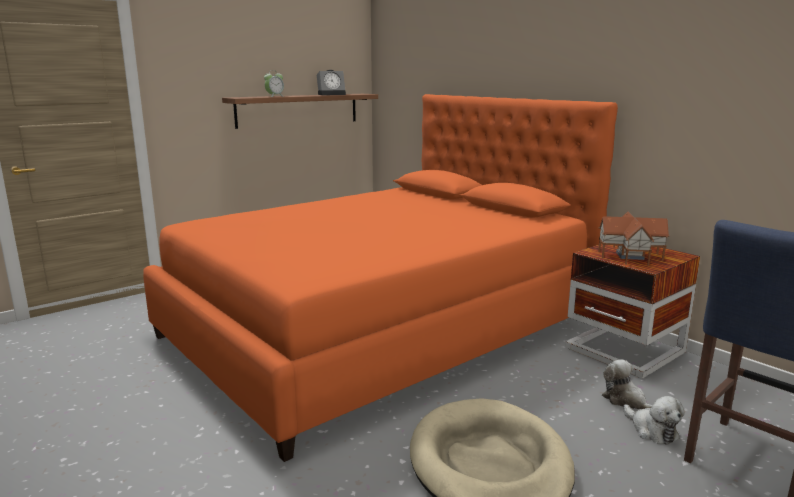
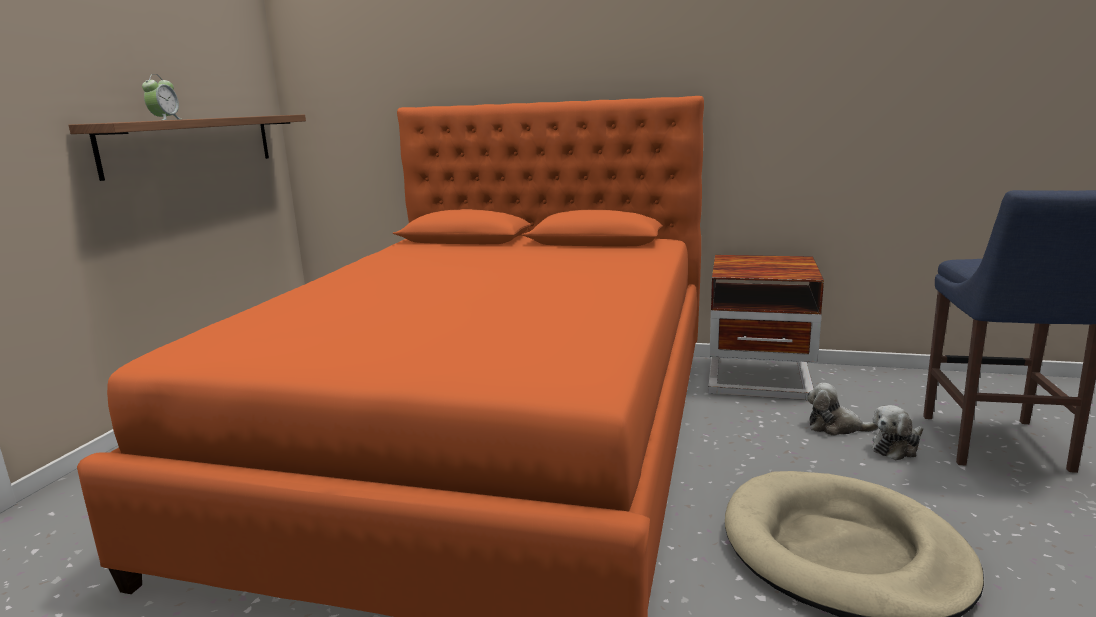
camera: 35 degrees left, 0 degrees up
alarm clock [317,70,346,95] -> none
toy house [598,211,669,265] -> none
plush toy [623,396,685,445] -> plush toy turned 120 degrees clockwise [872,405,923,460]

